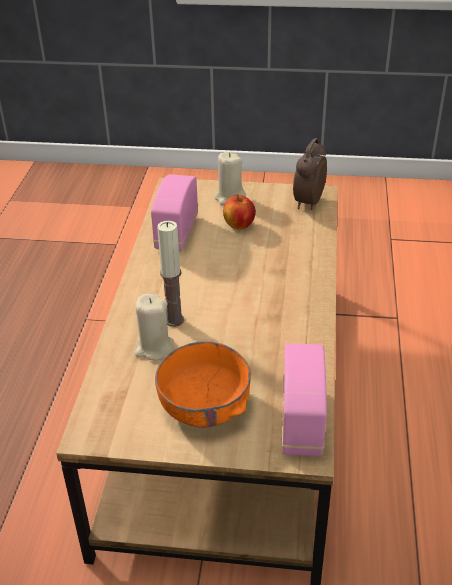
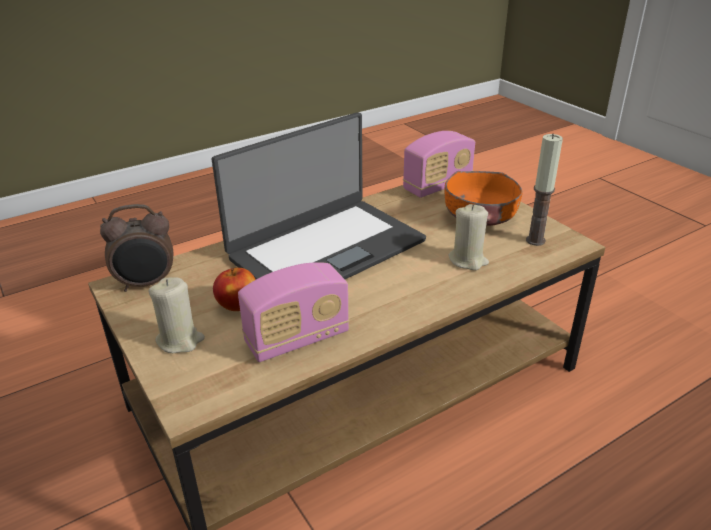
camera: 130 degrees left, 5 degrees down
candle [157,221,184,327] -> candle moved to [526,134,563,246]
none -> laptop [212,112,426,279]

